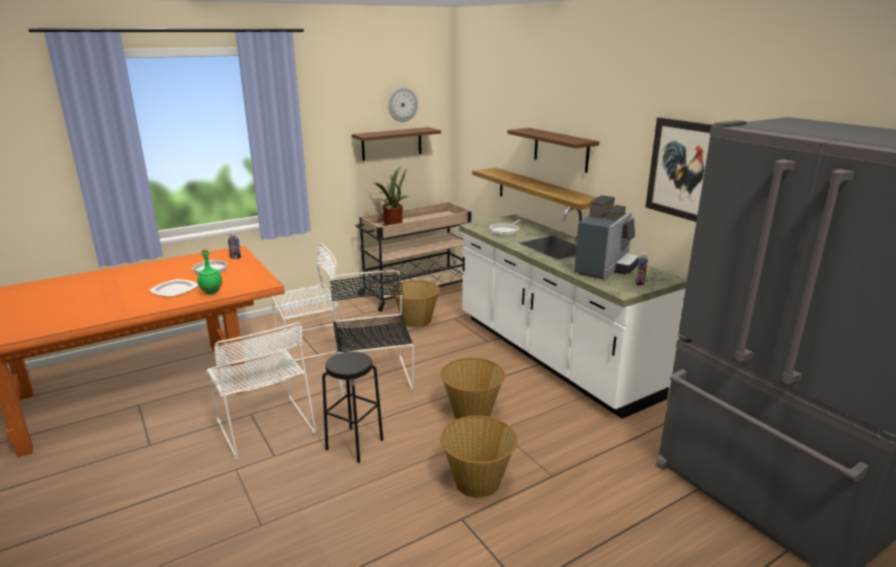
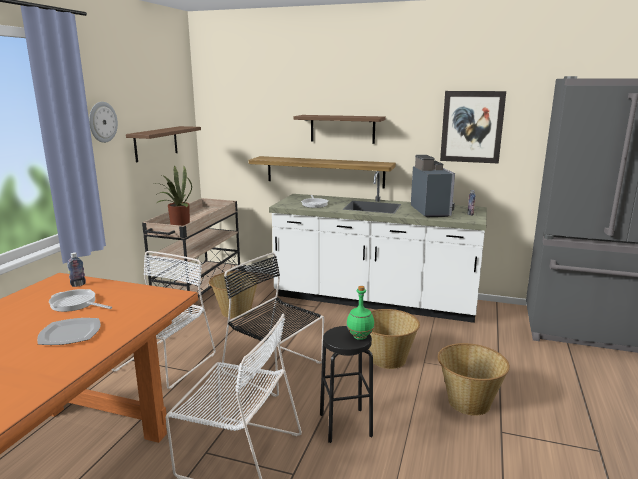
camera: 40 degrees left, 5 degrees down
green bottle [197,249,222,295] -> green bottle moved to [347,286,374,340]
wall clock [388,87,418,122] -> wall clock moved to [89,102,118,143]

